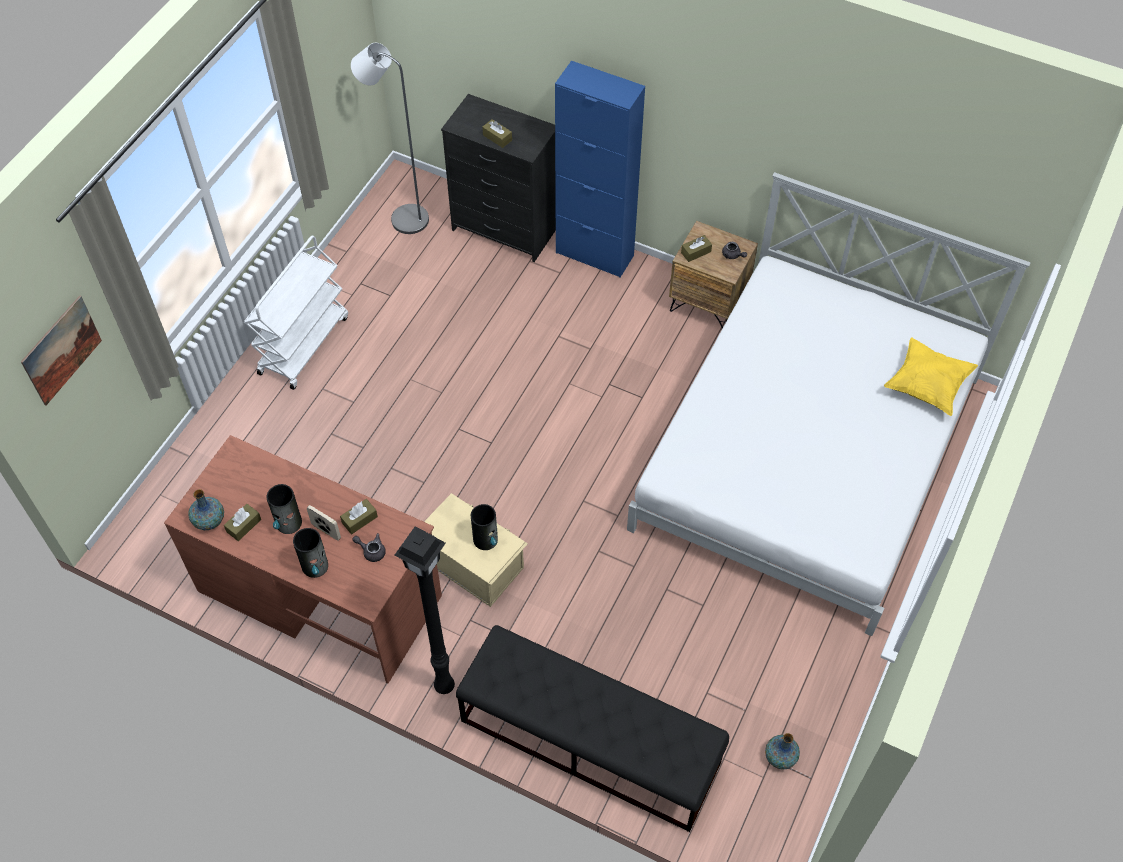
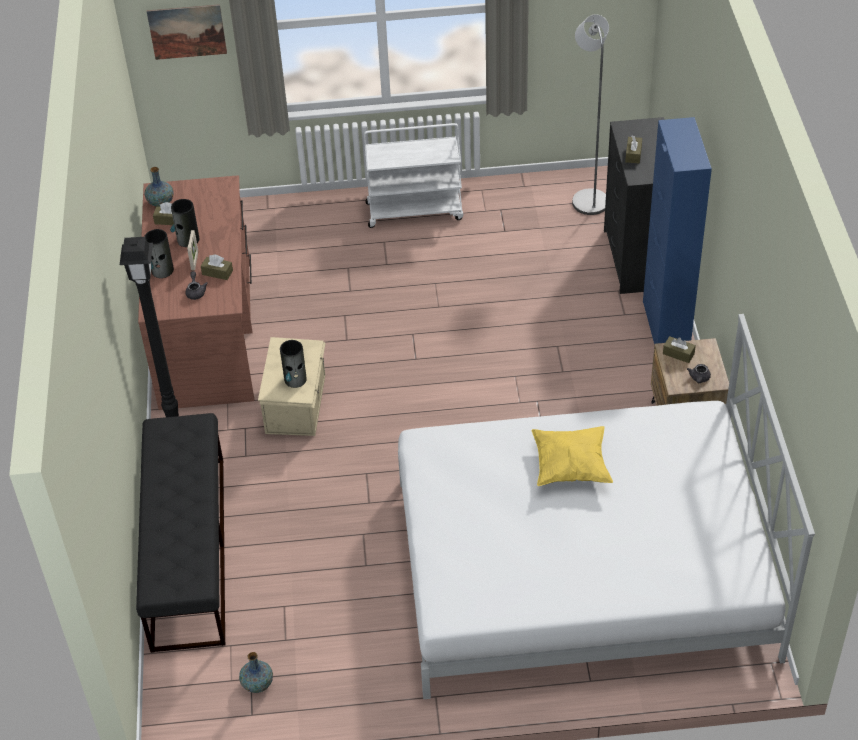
camera: 60 degrees right, 10 degrees down
yellow pillow [884,337,978,416] -> yellow pillow moved to [532,426,613,486]

